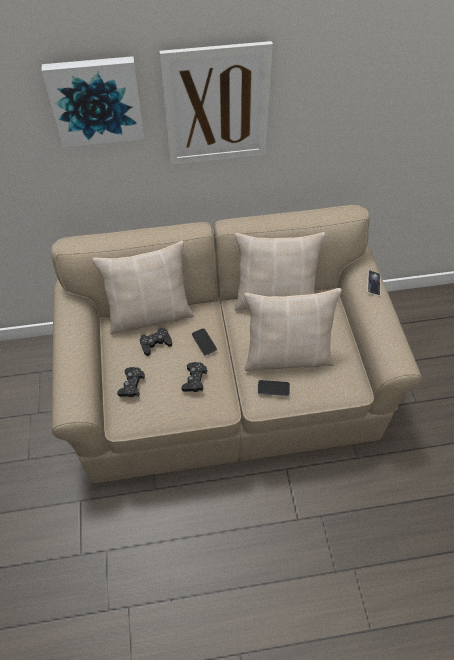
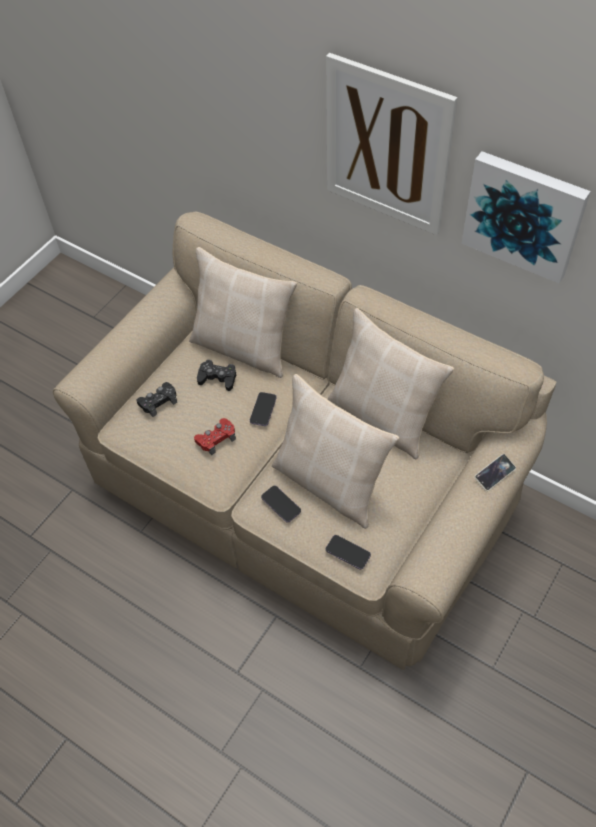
camera: 45 degrees right, 0 degrees up
picture [42,56,145,147] -> picture moved to [461,151,591,283]
black game controller [181,362,207,392] -> red game controller [194,418,236,455]
none -> phone [326,535,371,569]

